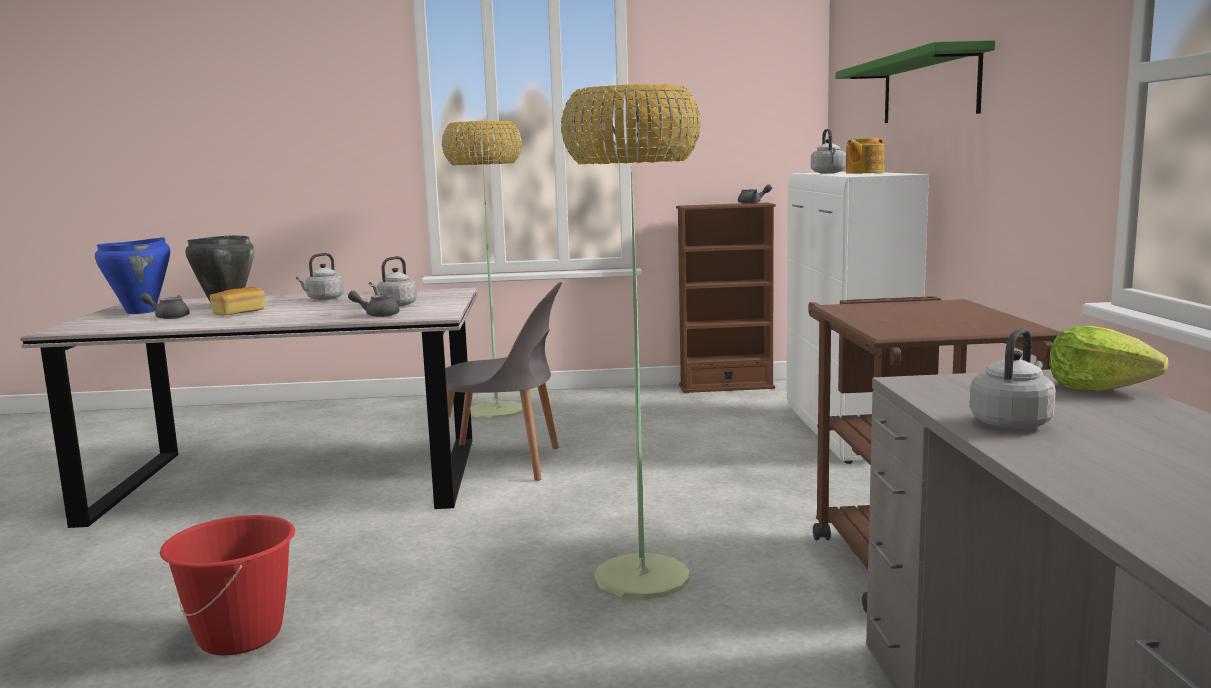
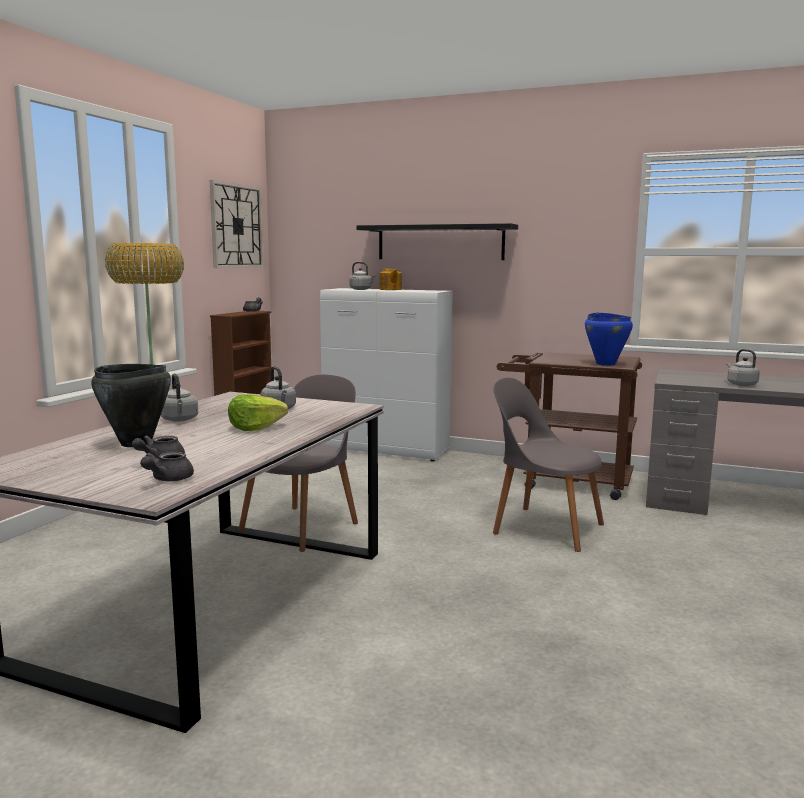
camera: 65 degrees left, 0 degrees up
blue cooking pot [95,237,170,314] -> blue cooking pot moved to [585,313,633,366]
red bucket [160,515,295,655] -> none
bread [210,286,265,315] -> none
grey teapot [348,291,399,317] -> grey teapot moved to [140,452,194,482]
floor lamp [561,84,701,599] -> grey chair [493,378,604,552]
green shelf [836,40,995,123] -> black shelf [357,223,518,260]
lettuce [1049,326,1168,391] -> lettuce moved to [228,394,288,431]
none -> wall clock [210,180,264,268]

